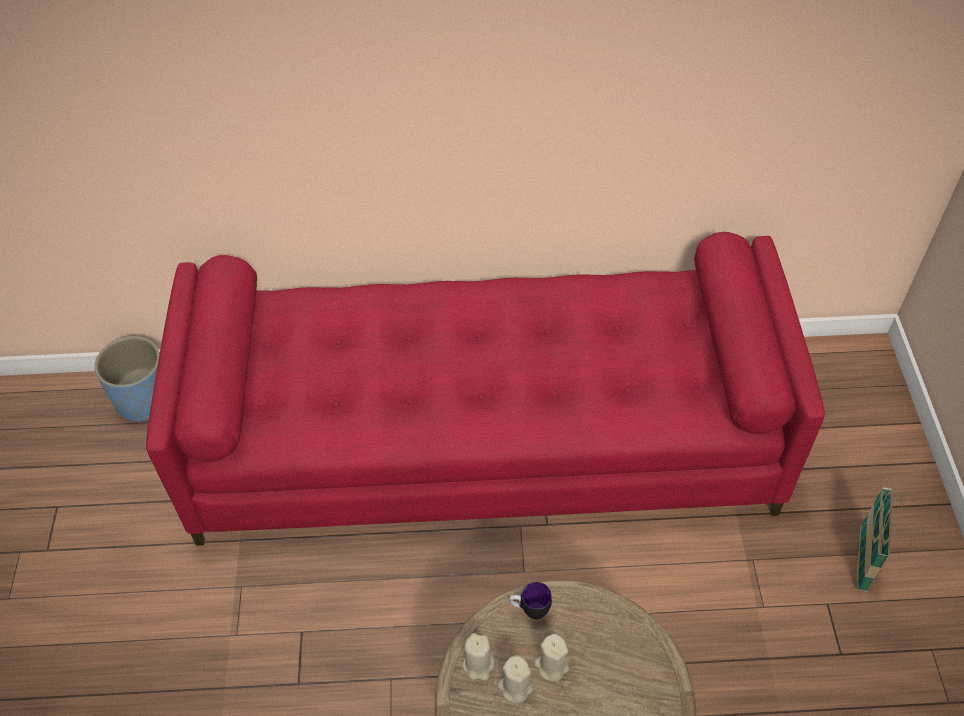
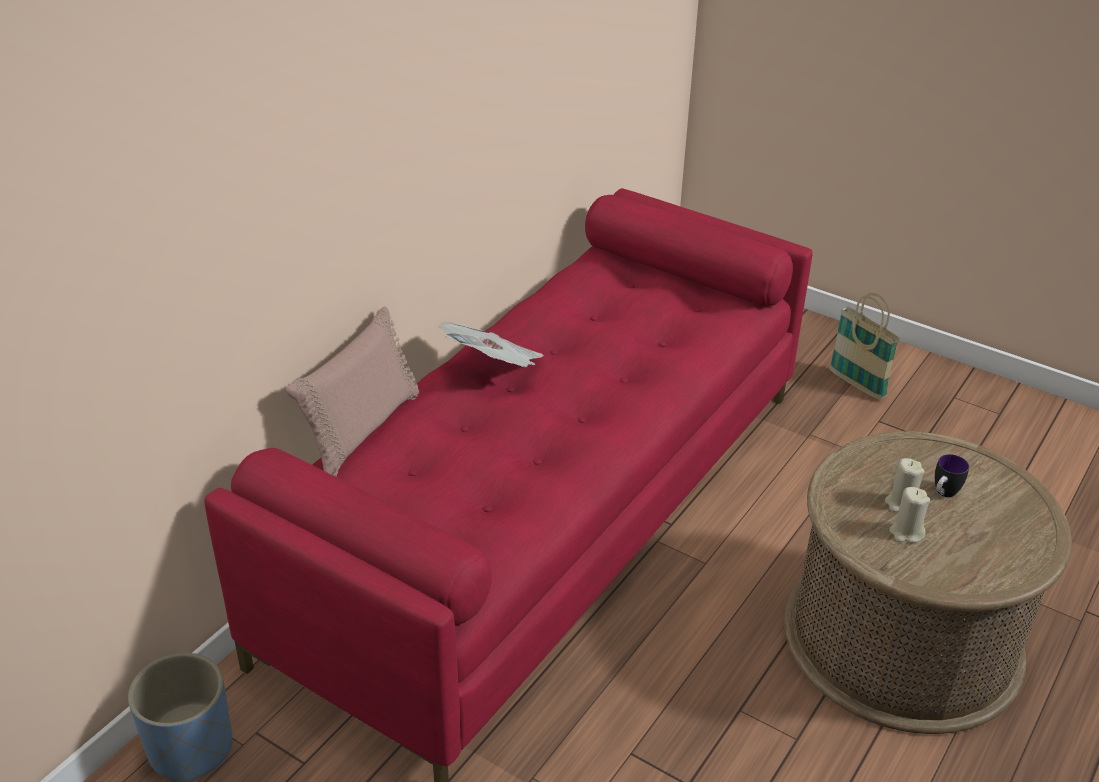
camera: 55 degrees left, 15 degrees down
beige candle [463,633,494,681] -> none
mug [509,582,552,619] -> mug moved to [935,454,969,497]
none -> beige pillow [286,306,419,477]
none -> newspaper [438,322,544,368]

